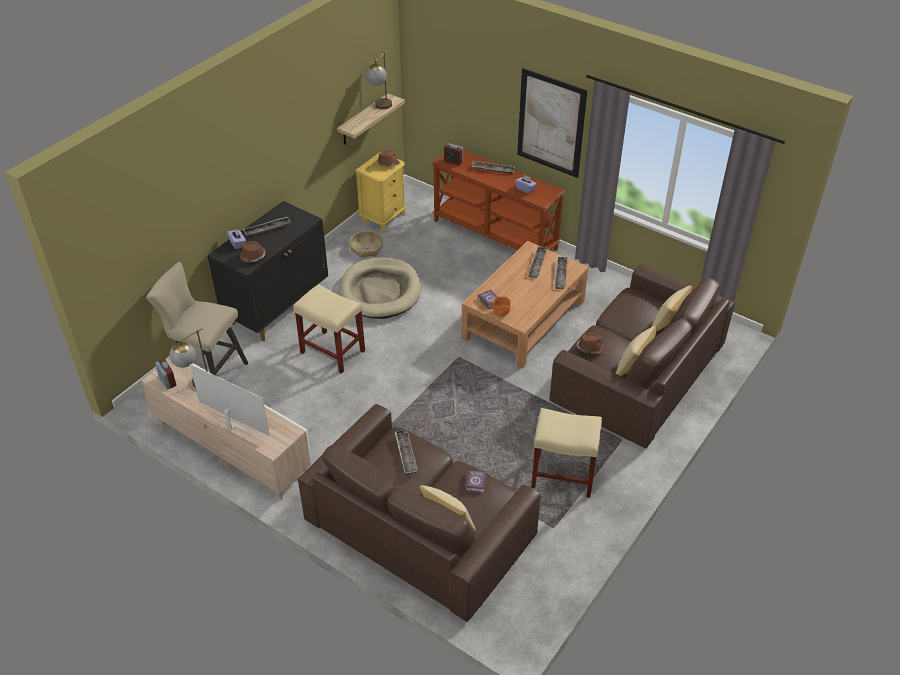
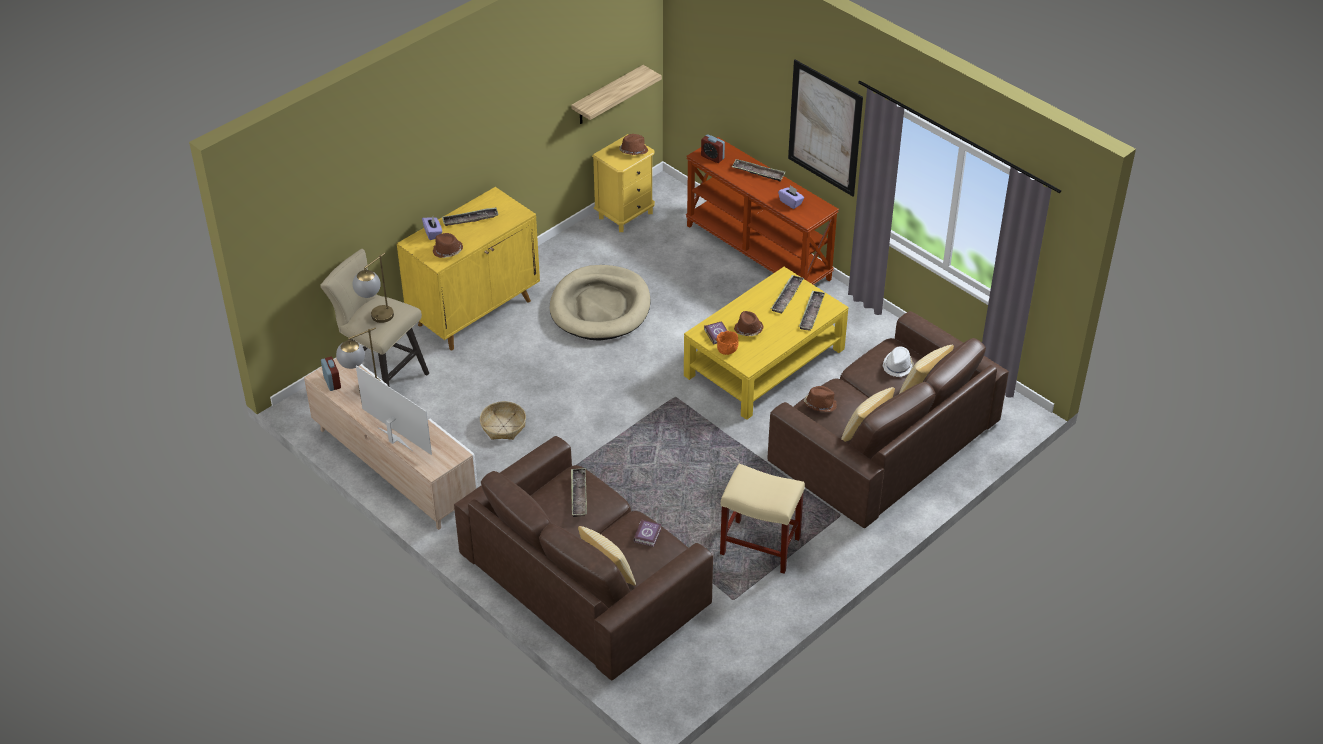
camera: 10 degrees right, 0 degrees up
black cabinet [207,201,328,341] -> yellow cabinet [397,187,540,350]
beige stool [294,284,365,374] -> none
basket [349,231,383,258] -> basket moved to [480,401,526,440]
table lamp [366,51,392,109] -> table lamp moved to [353,253,394,323]
brown coffee table [461,241,588,369] -> yellow coffee table [684,267,849,420]
none -> brown hat [734,311,763,336]
none -> white hat [883,346,914,377]

